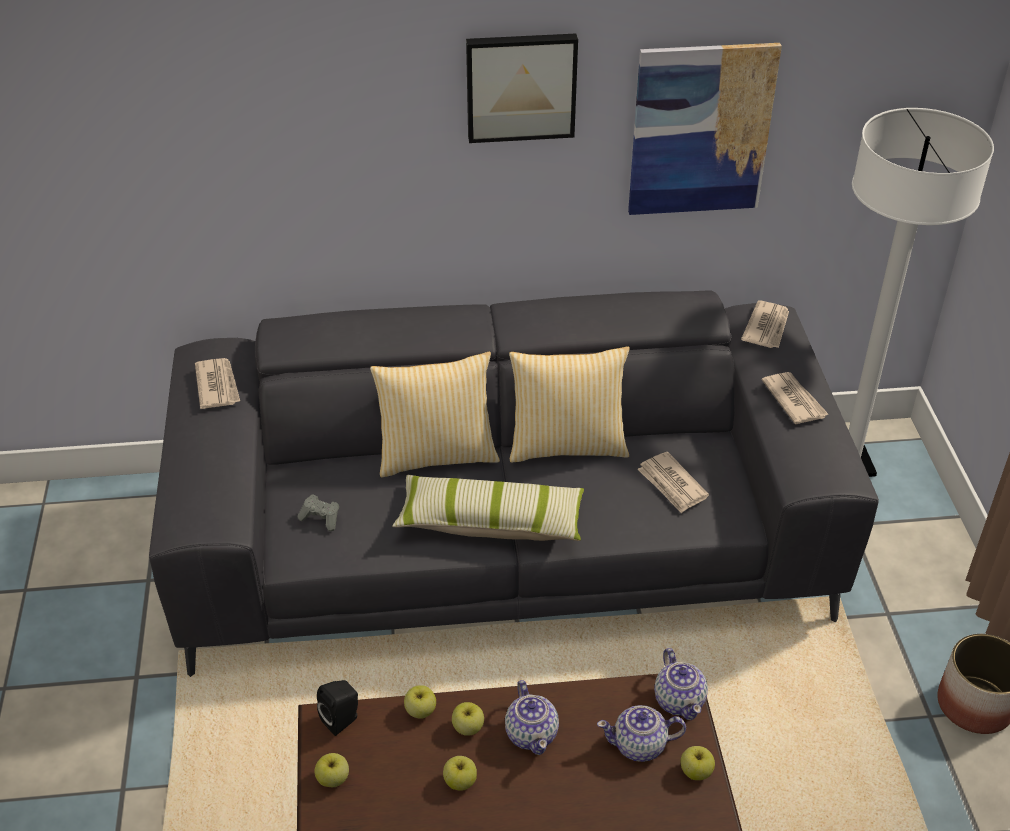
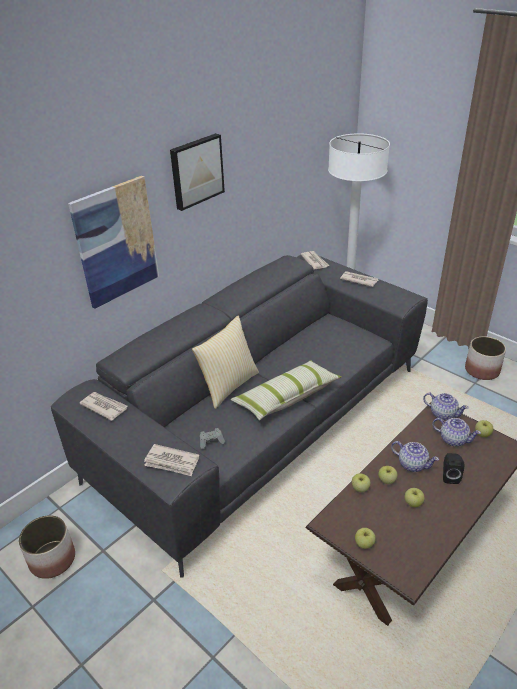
camera: 40 degrees left, 5 degrees down
black speaker [317,680,358,736] -> black speaker moved to [443,453,465,484]
pillow [509,346,630,463] -> none
teapot [597,705,686,762] -> teapot turned 105 degrees counterclockwise [432,418,481,447]
picture [628,43,782,215] -> picture moved to [68,176,159,309]
newspaper [637,452,709,514] -> newspaper moved to [144,444,199,476]
none -> planter [19,515,75,579]

